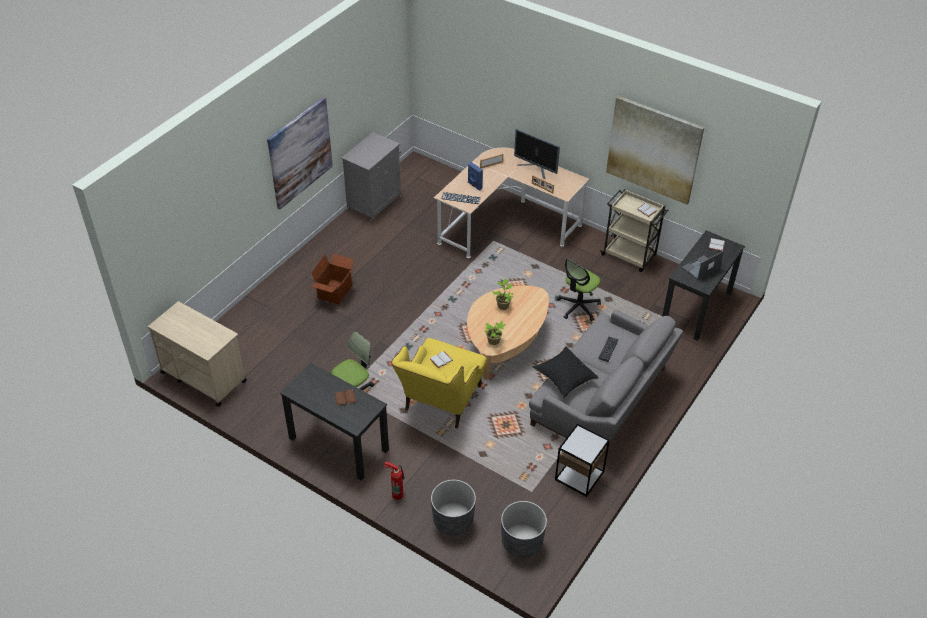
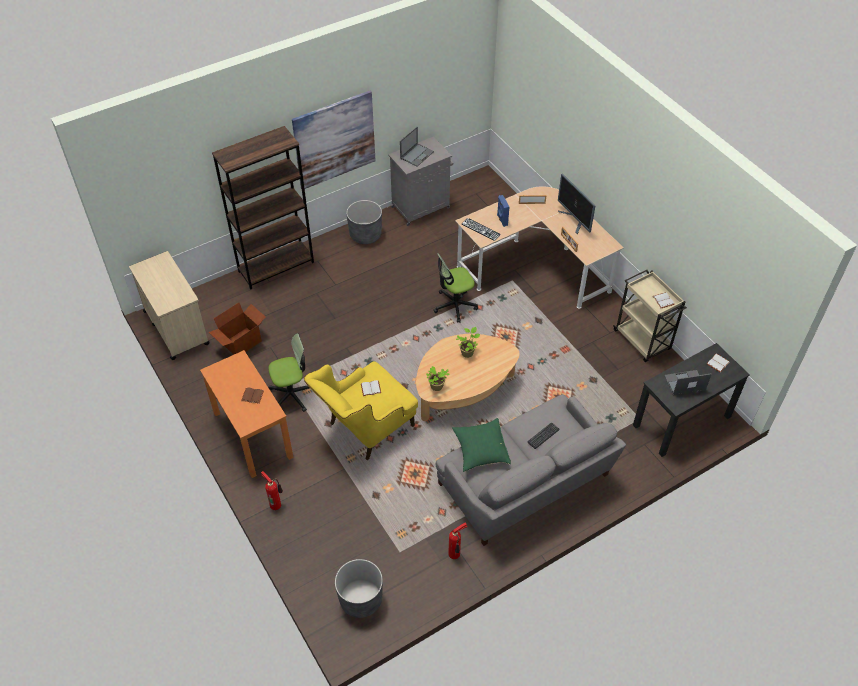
camera: 25 degrees right, 5 degrees up
black desk [280,363,389,481] -> orange desk [200,350,294,478]
cardboard box [311,254,356,304] -> cardboard box moved to [209,303,266,355]
grey planter [431,480,476,536] -> grey planter moved to [346,200,382,244]
black pillow [533,346,599,398] -> green pillow [452,418,511,472]
side table [555,424,610,497] -> fire extinguisher [448,522,467,559]
office chair [556,258,601,321] -> office chair moved to [433,253,478,323]
picture [606,96,704,205] -> none
none -> brown bookcase [212,126,314,290]
none -> laptop [400,127,434,166]

